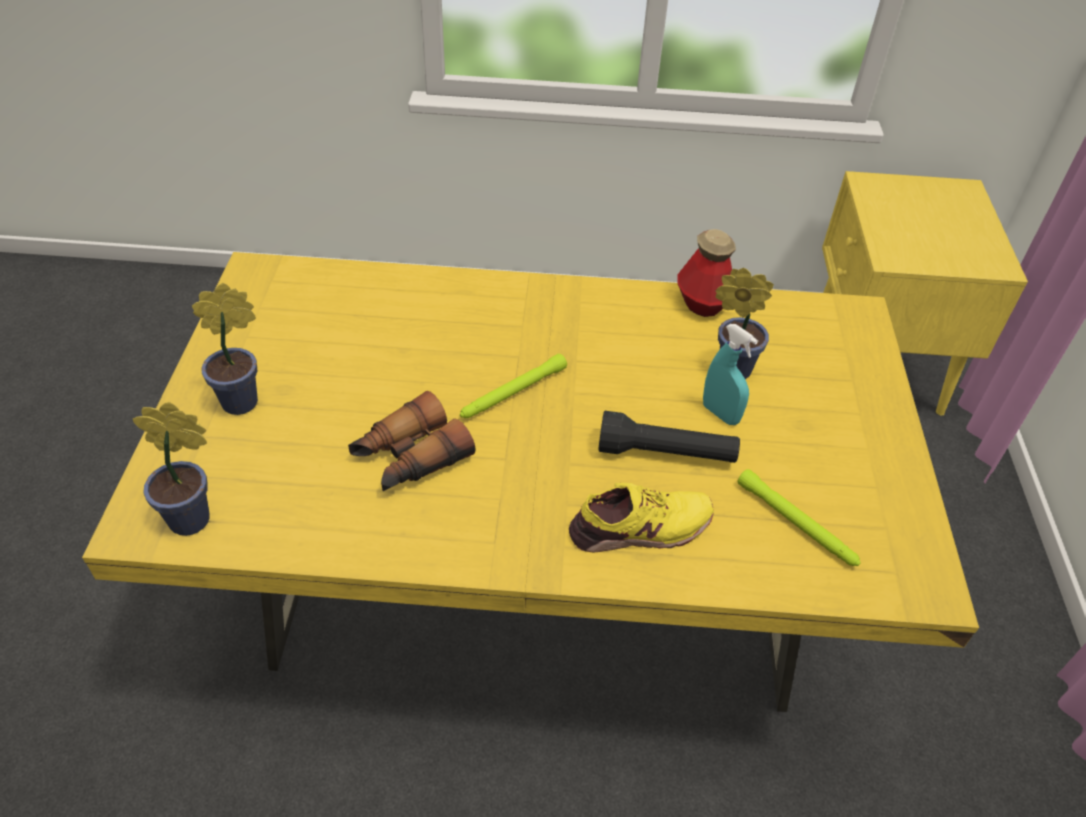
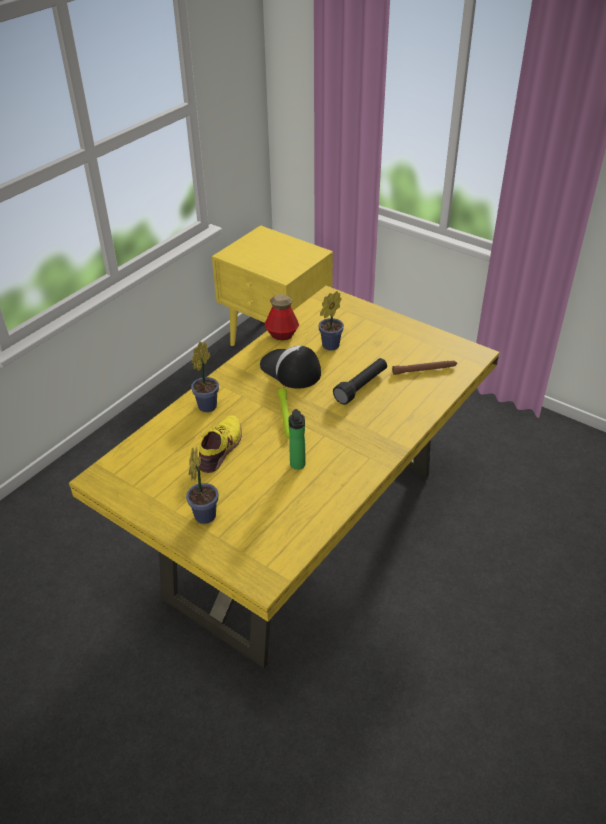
camera: 55 degrees left, 5 degrees down
potted plant [132,402,210,536] -> potted plant moved to [191,341,219,412]
binoculars [348,391,476,491] -> bottle [289,409,306,470]
yellow shoe [569,483,714,552] -> yellow shoe moved to [198,415,242,473]
turquoise spray bottle [703,324,758,425] -> none
green flashlight [737,469,861,566] -> brown flashlight [392,361,457,375]
none -> cap [260,346,321,389]

